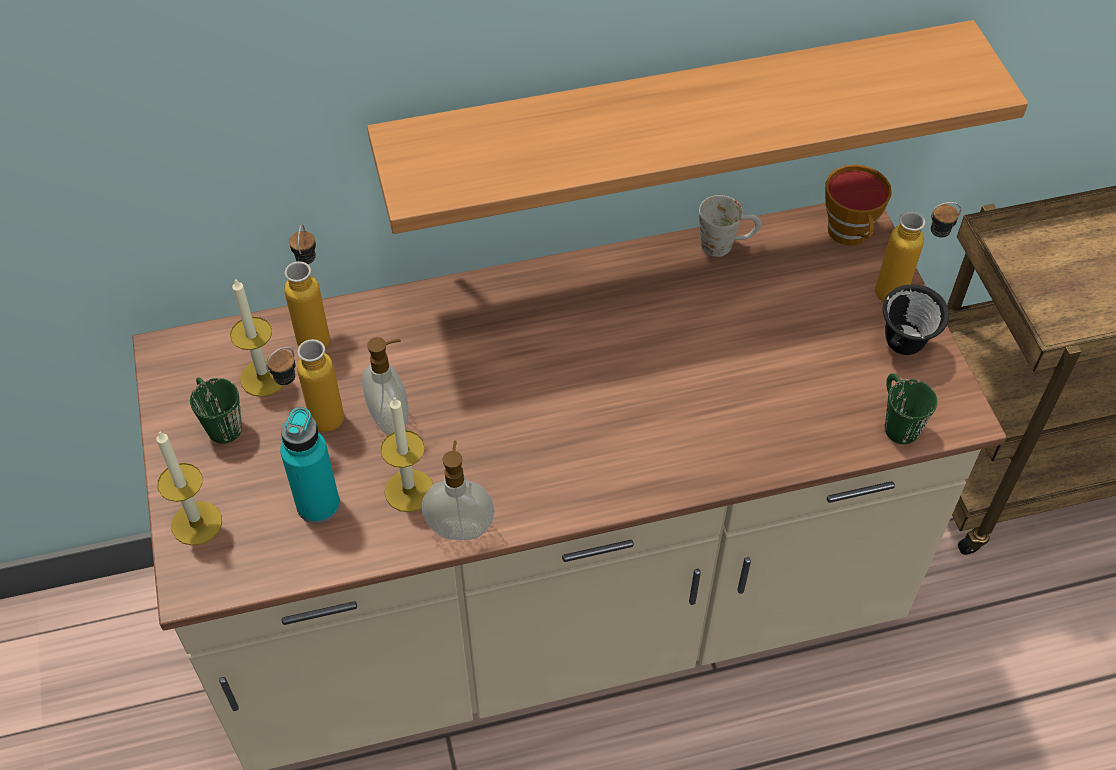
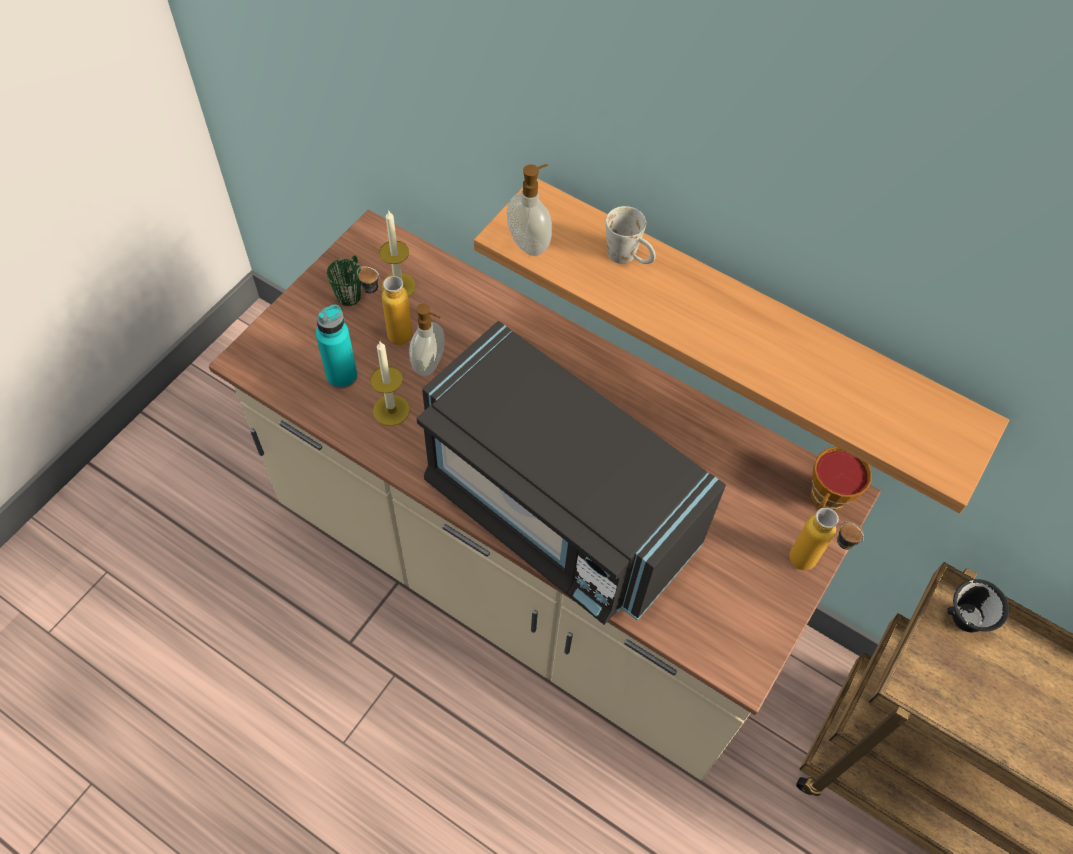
camera: 45 degrees right, 5 degrees up
candle [156,431,222,546] -> none
bottle [284,224,330,349] -> none
soap dispenser [422,440,495,540] -> soap dispenser moved to [507,164,552,256]
white mug [699,195,761,257] -> white mug moved to [606,206,656,264]
black mug [883,285,949,355] -> black mug moved to [947,579,1009,632]
green mug [885,373,937,444] -> none
none -> black microwave [417,321,726,625]

